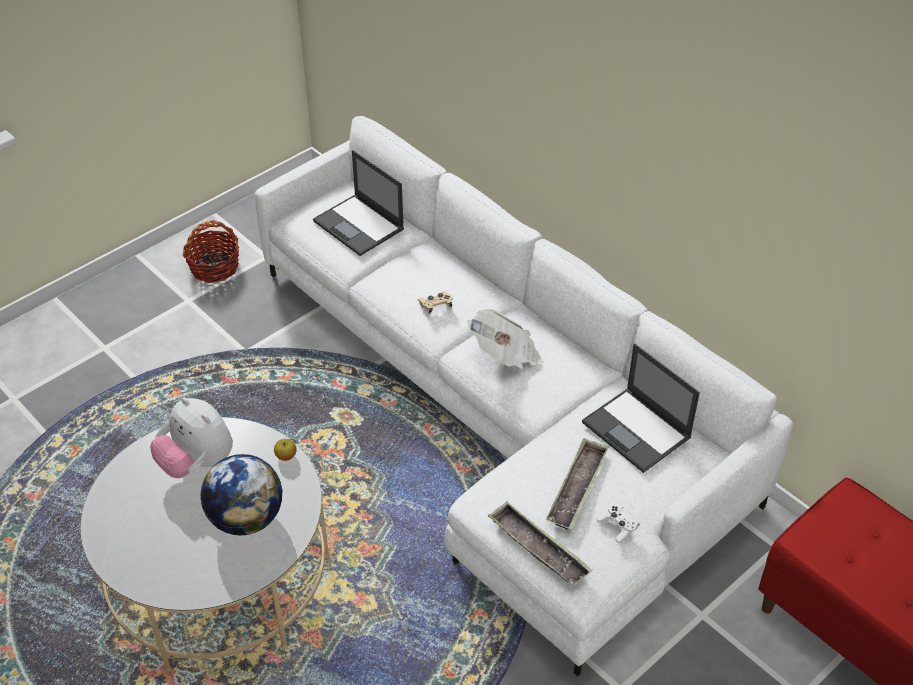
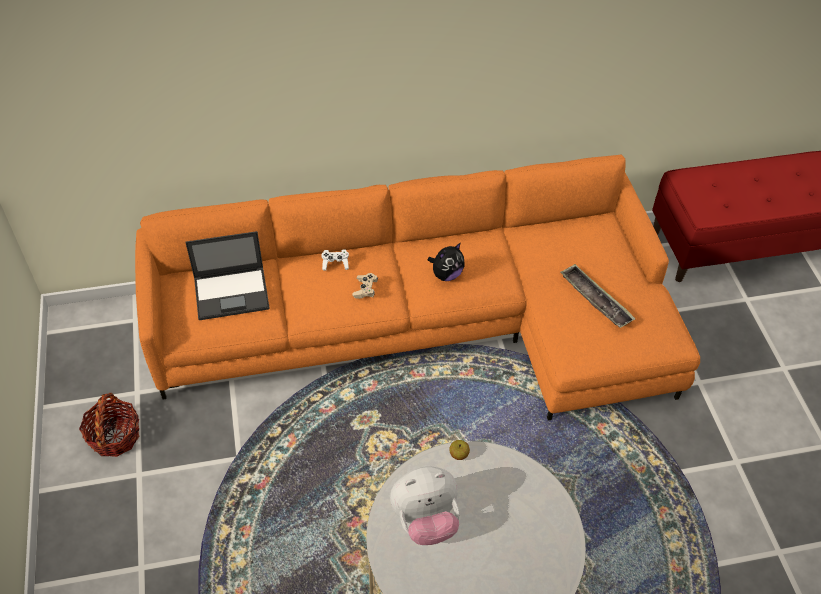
camera: 60 degrees left, 5 degrees up
globe [200,454,282,536] -> none
white sofa [255,116,793,677] -> orange sofa [135,155,700,420]
newspaper [467,309,543,368] -> plush toy [427,243,464,281]
tray [488,501,593,586] -> none
laptop [582,344,700,473] -> none
white game controller [597,503,640,544] -> white game controller moved to [321,249,349,271]

